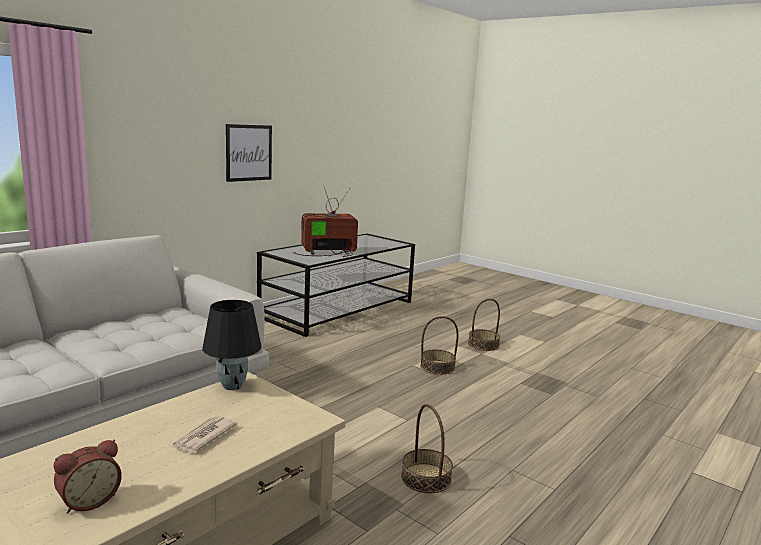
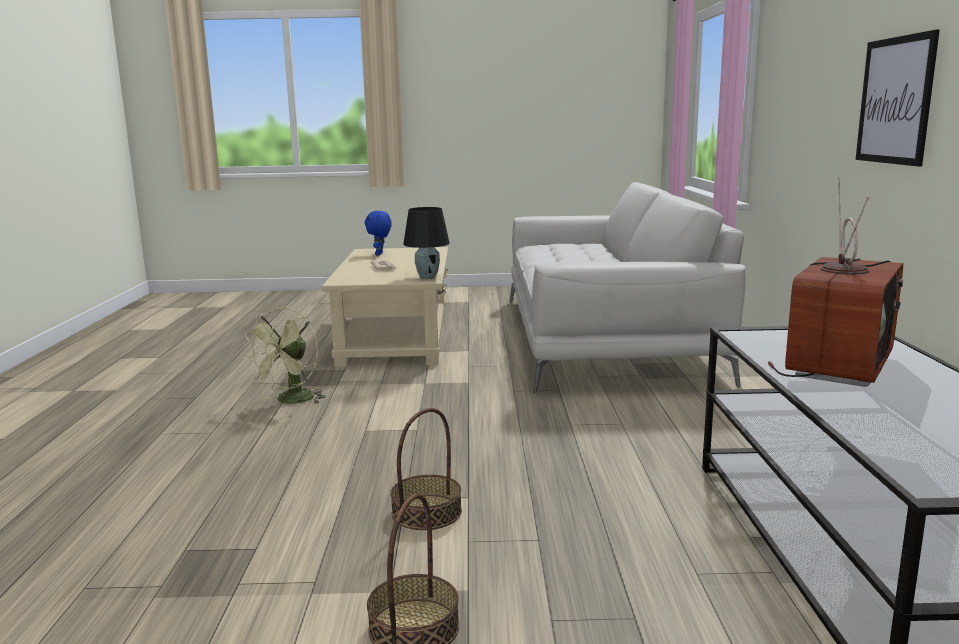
camera: 140 degrees right, 0 degrees up
alarm clock [53,440,122,514] -> blue plush toy [365,211,392,255]
basket [401,404,453,493] -> green fan [245,307,326,404]

